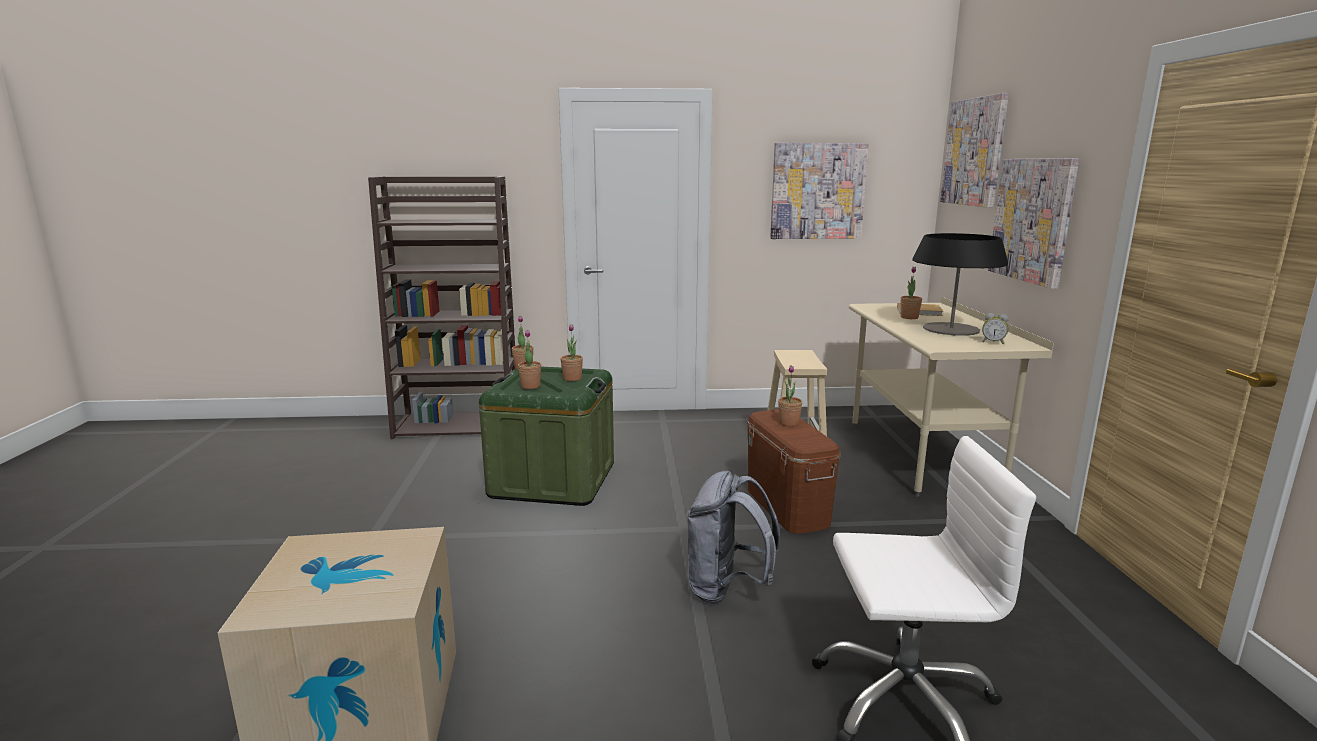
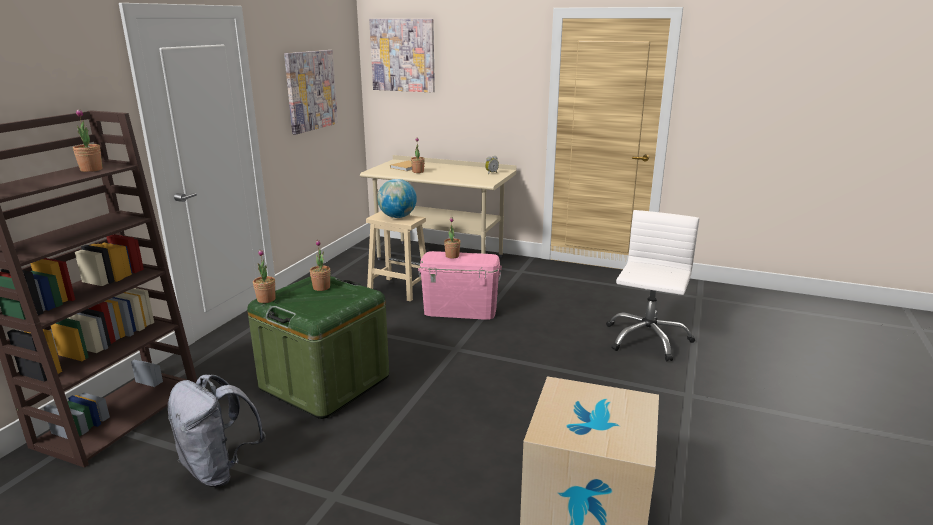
camera: 65 degrees left, 5 degrees up
potted plant [518,330,541,389] -> potted plant moved to [73,109,103,172]
grey backpack [686,471,780,604] -> grey backpack moved to [168,375,266,487]
brown storage box [747,409,841,534] -> pink storage box [418,251,502,320]
table lamp [912,233,1008,336] -> none
picture [988,158,1079,289] -> none
none -> globe [377,179,417,218]

